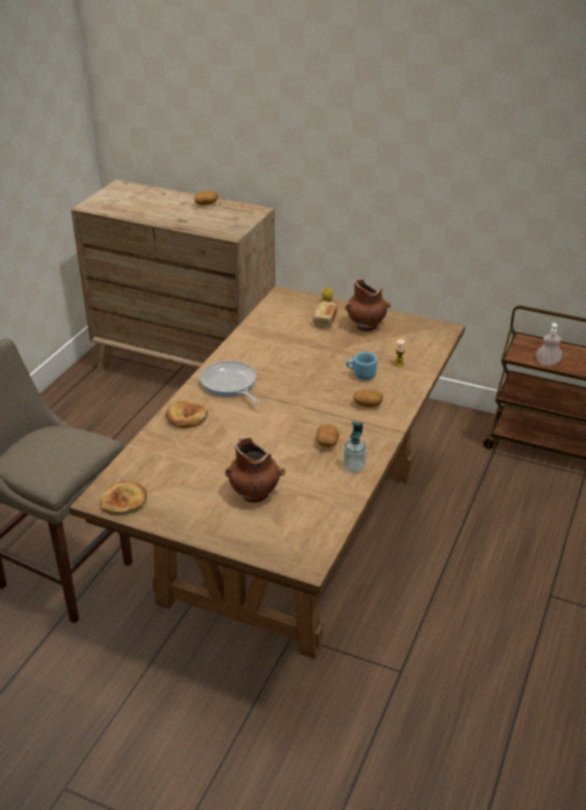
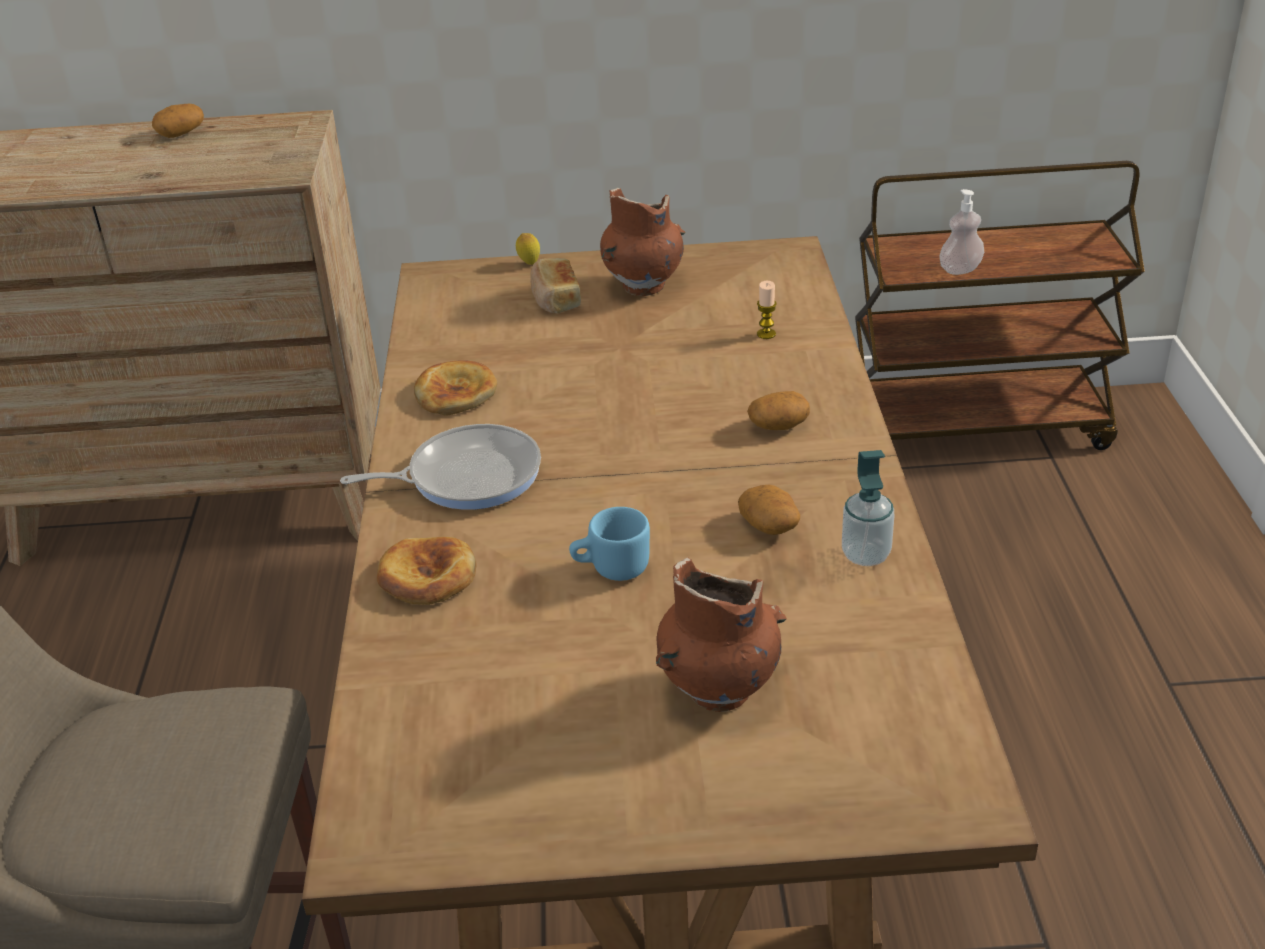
camera: 25 degrees left, 0 degrees up
bread [100,481,147,515] -> bread moved to [414,360,497,416]
frying pan [200,361,259,403] -> frying pan turned 135 degrees clockwise [340,424,541,510]
blue mug [346,352,377,380] -> blue mug moved to [569,507,650,581]

